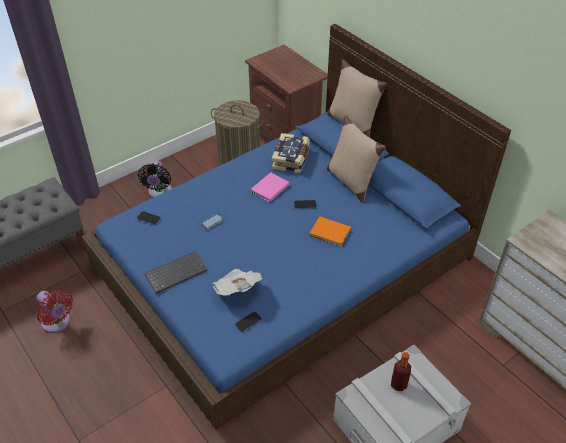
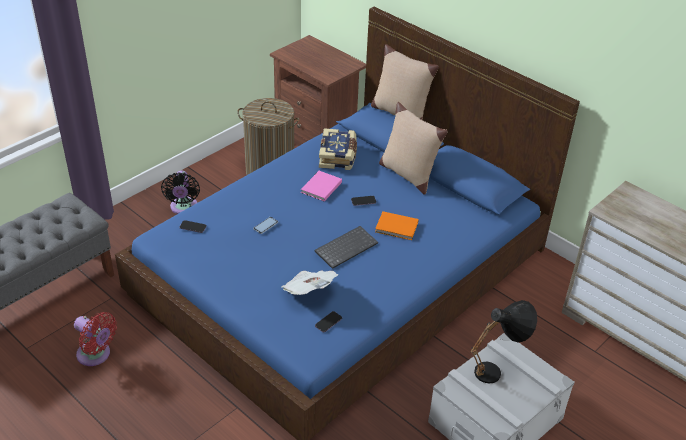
camera: 10 degrees left, 5 degrees down
keyboard [145,251,207,293] -> keyboard moved to [315,226,378,269]
bottle [391,352,411,391] -> black table lamp [470,300,537,383]

